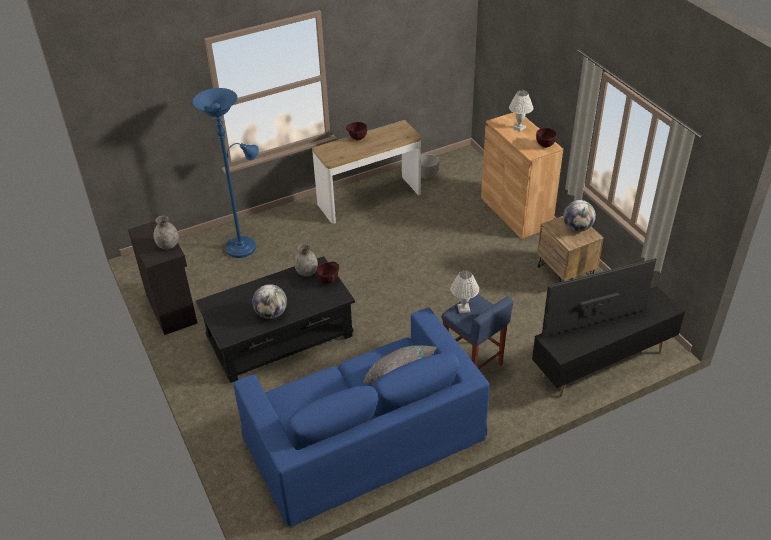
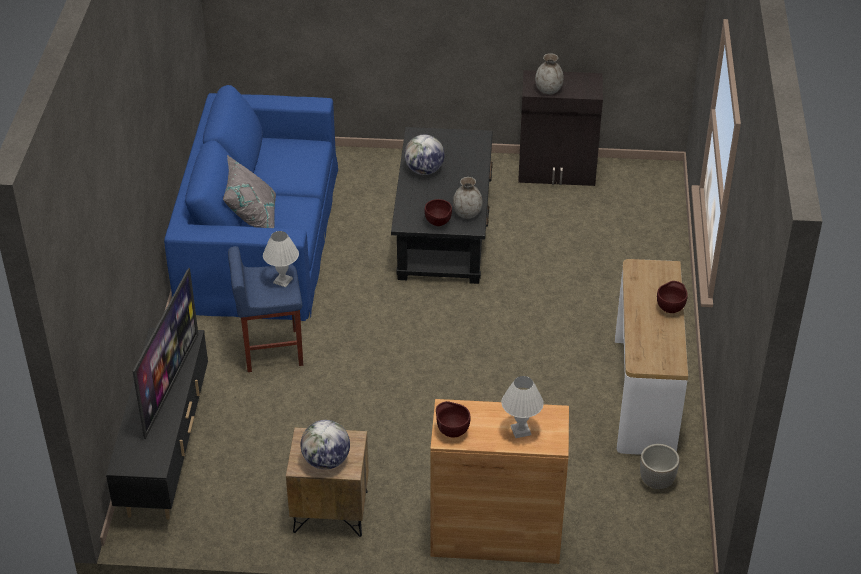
camera: 120 degrees right, 0 degrees up
blue floor lamp [193,88,259,258] -> none

